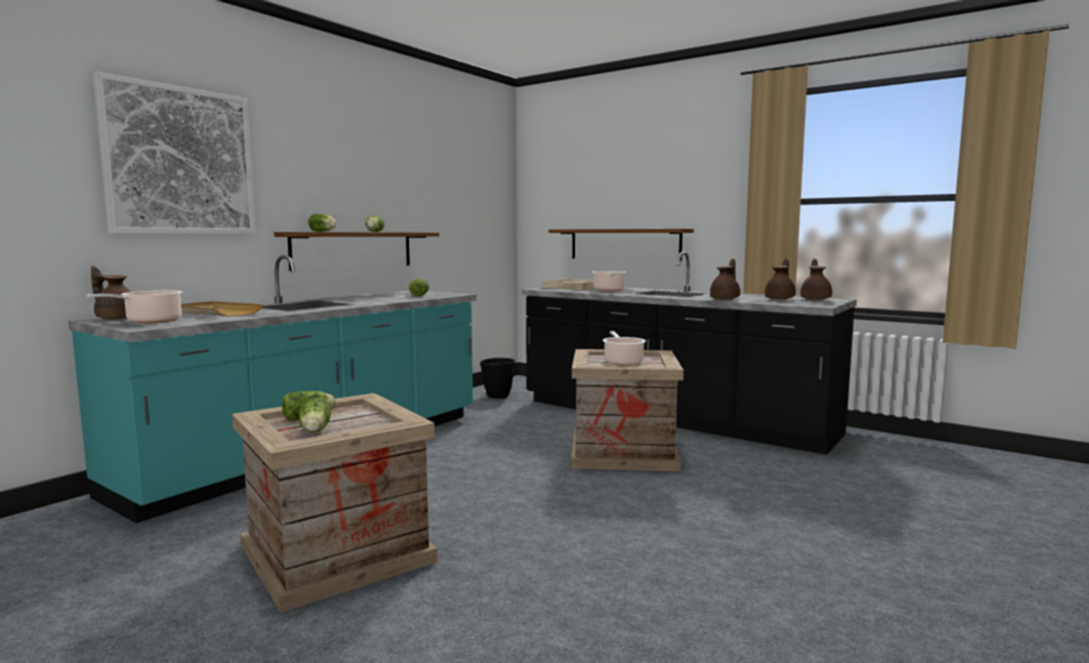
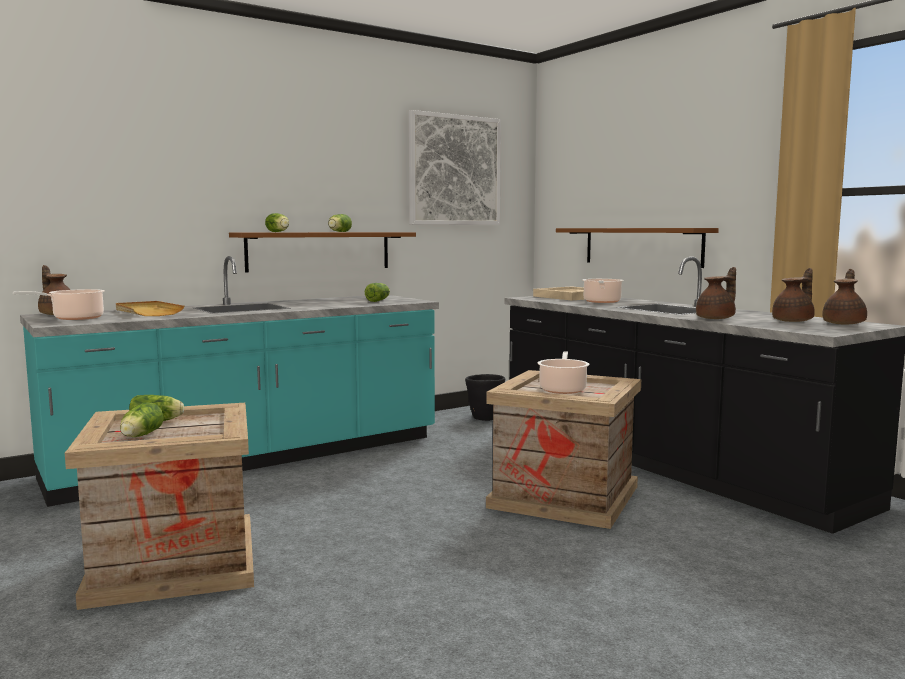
camera: 20 degrees right, 0 degrees up
picture [93,72,256,234] -> picture moved to [409,110,501,225]

